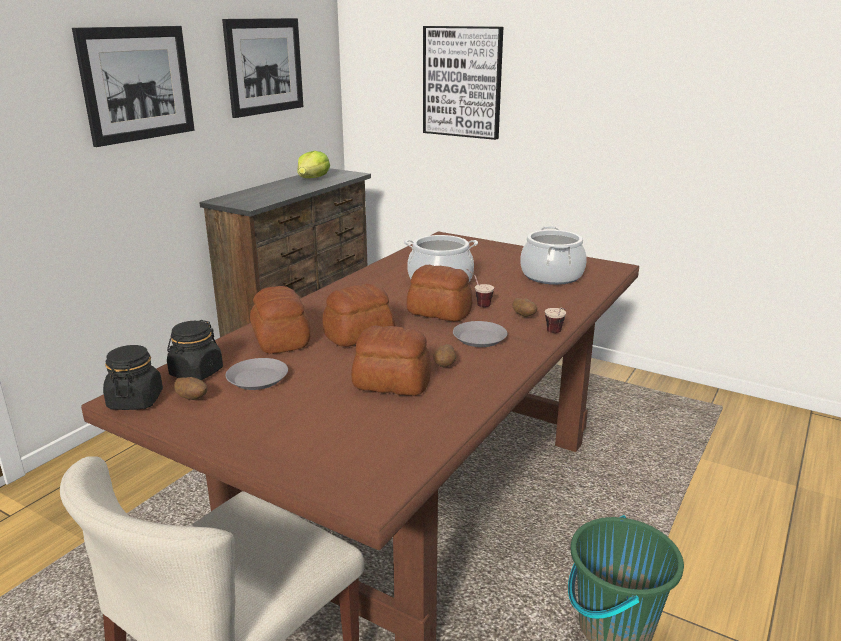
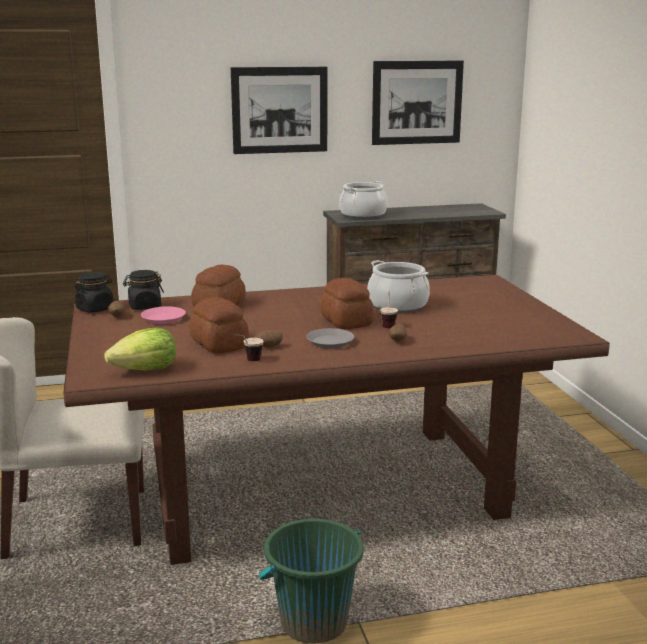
camera: 45 degrees right, 5 degrees down
grey plate [226,358,288,390] -> pink plate [141,306,186,324]
lettuce [297,151,330,178] -> lettuce moved to [104,328,176,370]
bread [322,284,395,347] -> none
picture [423,26,503,140] -> none
cooking pot [520,226,587,285] -> cooking pot moved to [339,181,387,219]
cup [545,308,566,333] -> cup moved to [234,335,264,361]

